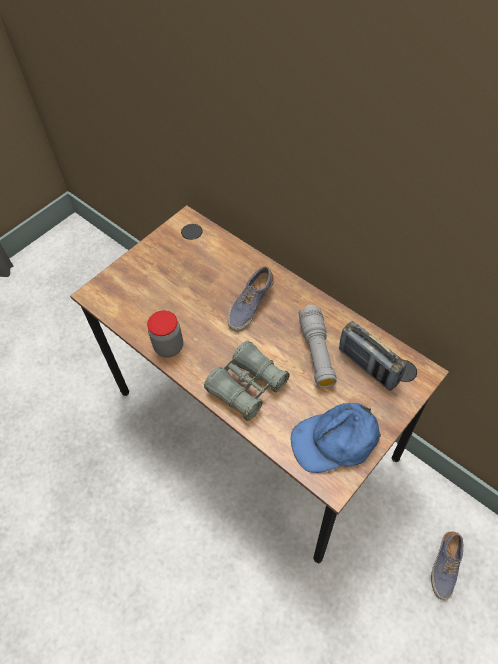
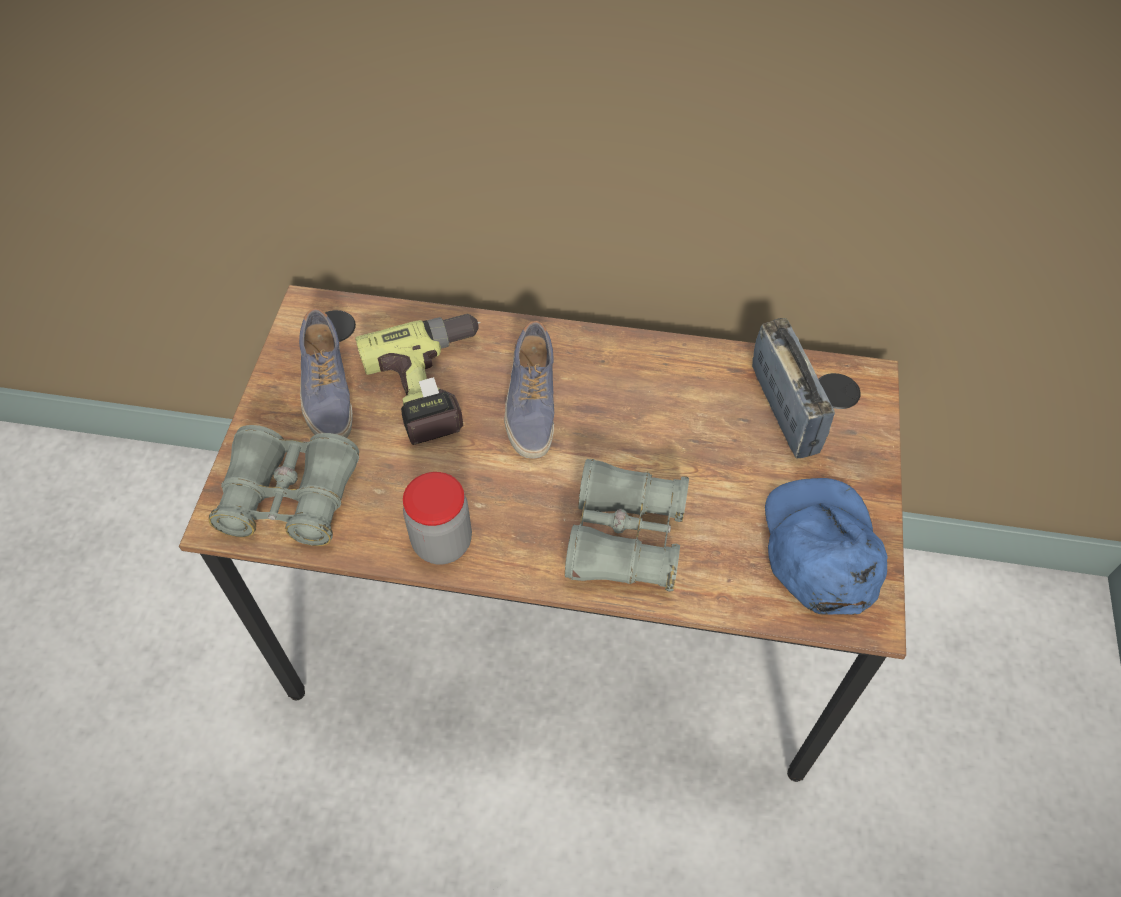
camera: 35 degrees left, 0 degrees up
blue cap [291,403,381,473] -> blue cap turned 135 degrees clockwise [765,478,888,615]
grey flashlight [299,305,337,388] -> none
radio [339,321,406,391] -> radio turned 120 degrees counterclockwise [752,318,835,459]
shoe [431,531,463,600] -> shoe moved to [299,308,353,438]
none -> grey binoculars [209,425,359,546]
none -> power drill [355,314,481,445]

